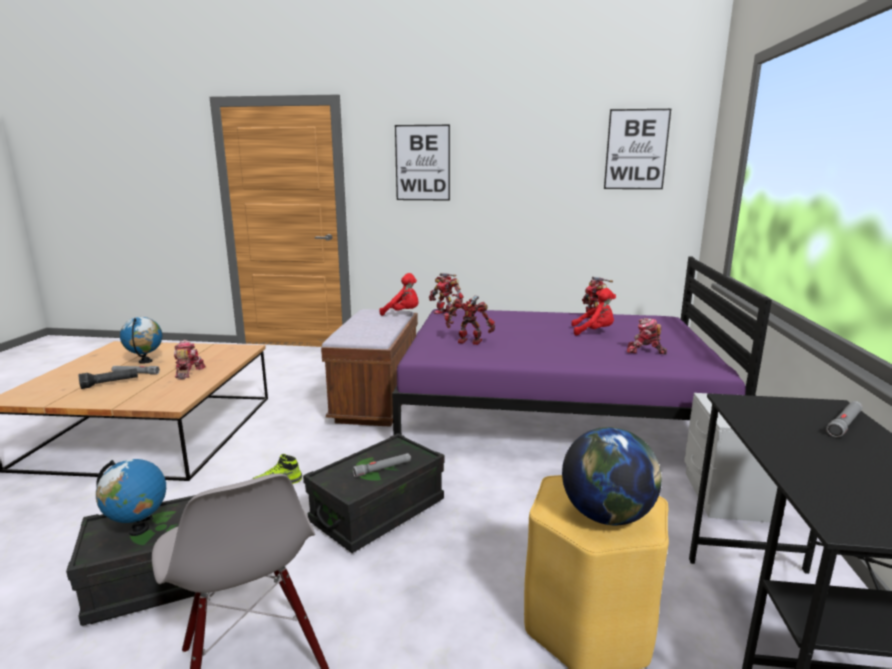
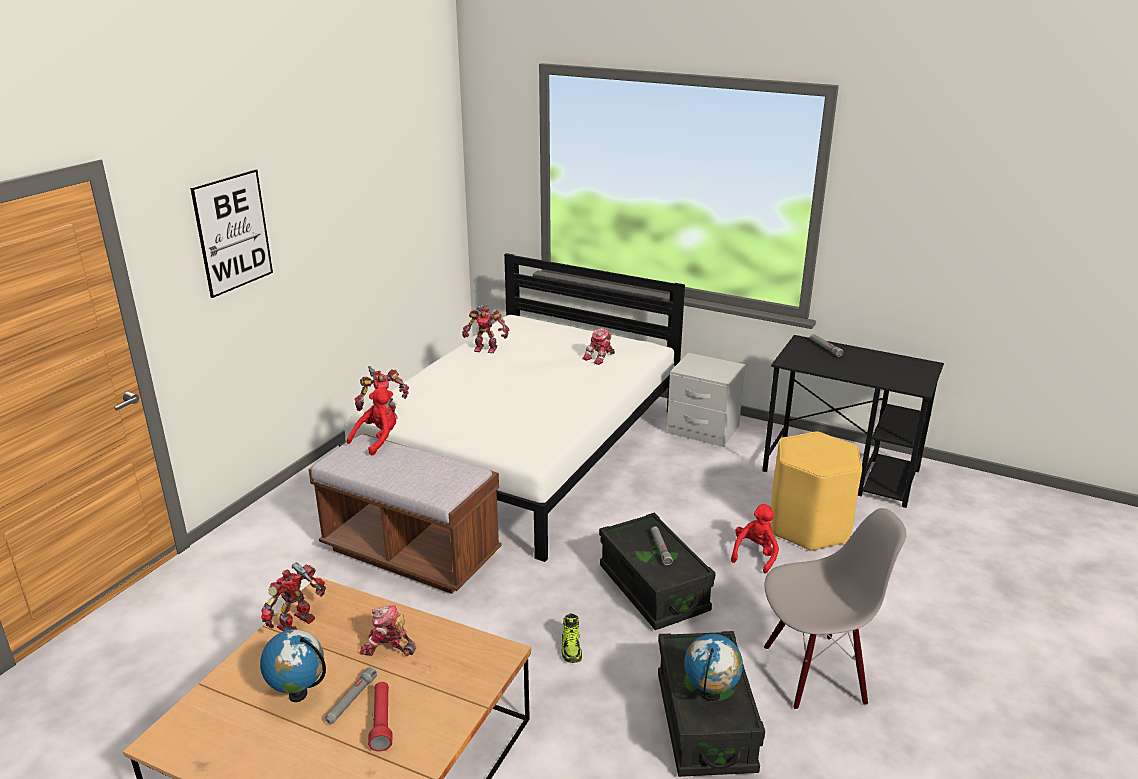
camera: 70 degrees left, 10 degrees up
black flashlight [79,368,138,389] -> red flashlight [368,682,392,751]
purple bed [392,256,772,435] -> white bed [339,253,685,562]
toy robot [445,296,495,345] -> toy robot moved to [261,562,326,631]
globe [562,427,662,525] -> none
red plush toy [571,288,616,336] -> red plush toy moved to [731,504,779,574]
picture [604,109,671,189] -> none

